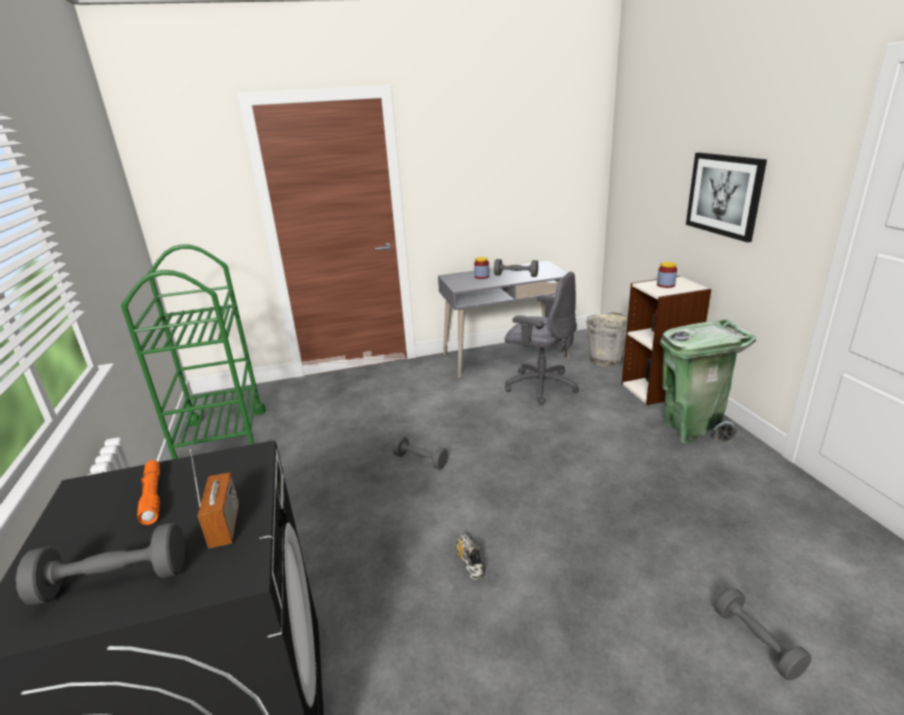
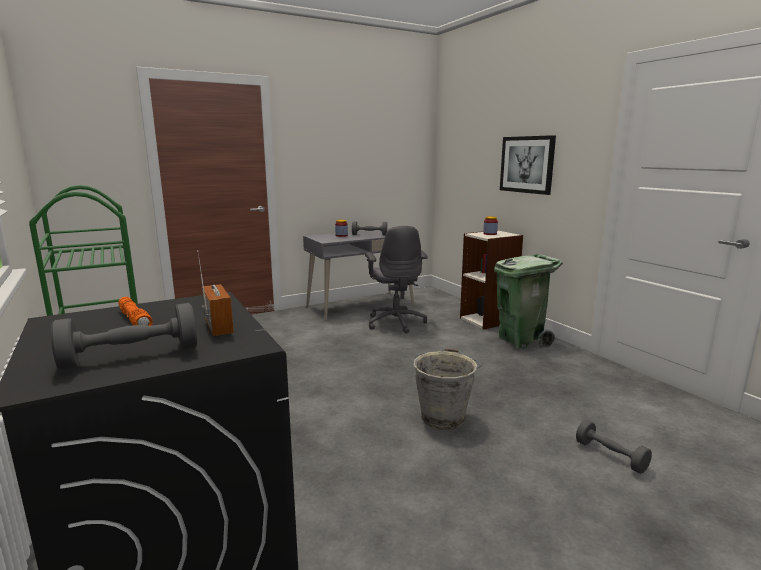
camera: 15 degrees left, 10 degrees down
grey dumbbell [393,436,448,470] -> none
shoe [456,534,485,580] -> none
grey office chair [505,271,579,405] -> grey office chair turned 60 degrees clockwise [365,226,428,334]
grey bucket [585,312,628,367] -> grey bucket moved to [413,348,482,430]

